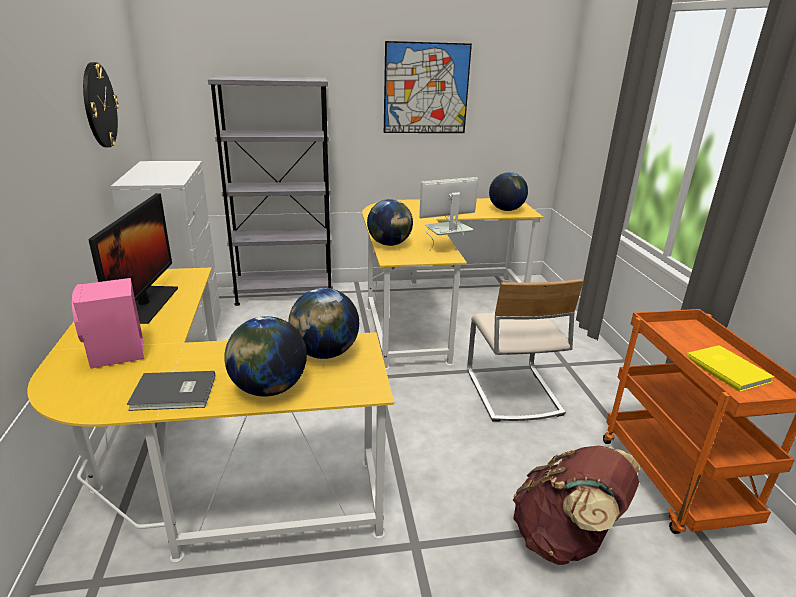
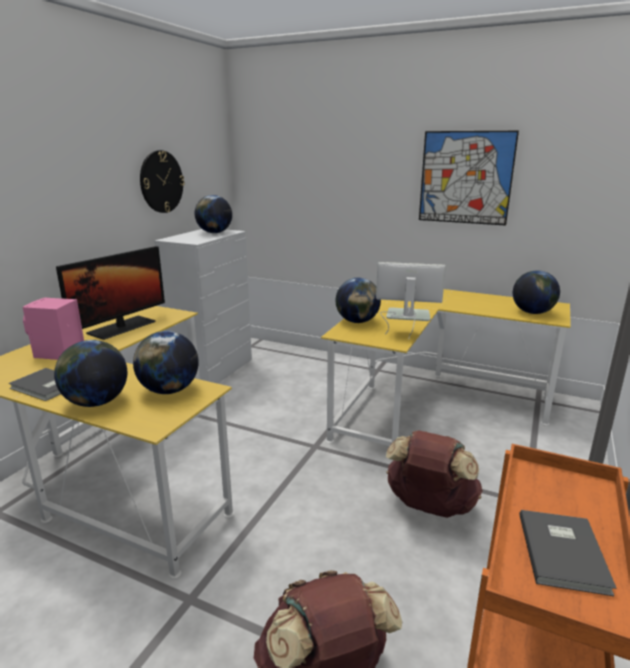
camera: 35 degrees right, 5 degrees down
grey bookcase [208,75,333,306] -> none
beige chair [468,279,584,422] -> brown backpack [386,430,483,518]
yellow book [686,345,775,392] -> grey book [519,510,617,596]
none -> globe [195,195,232,233]

